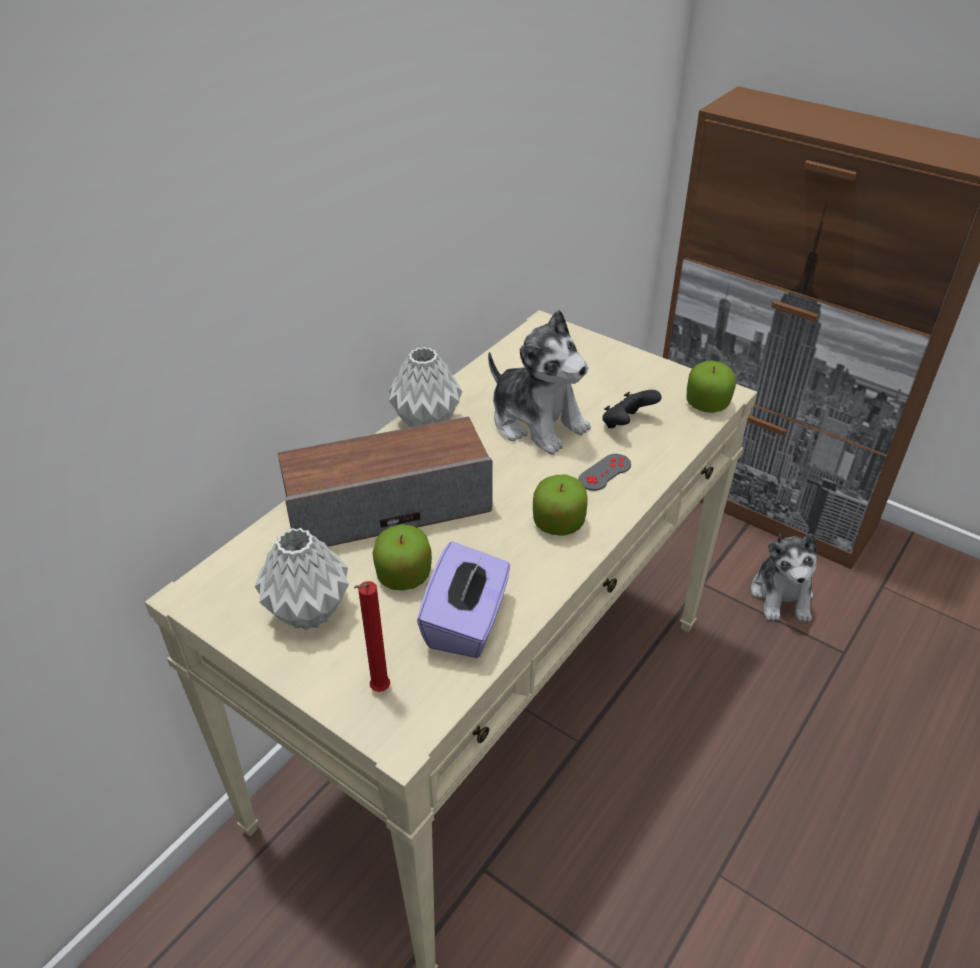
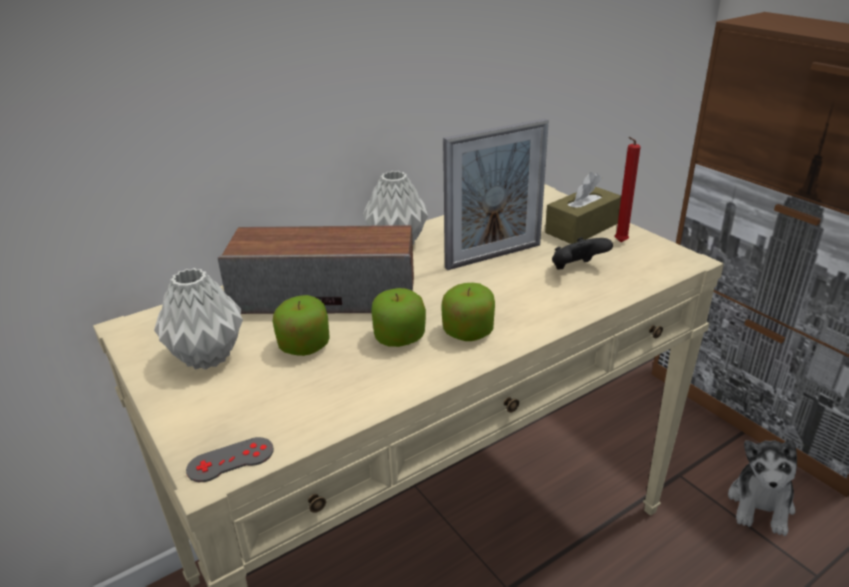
camera: 20 degrees right, 10 degrees down
red candle [354,581,390,692] -> red candle moved to [615,137,641,242]
purple tissue box [417,541,510,658] -> none
plush toy [488,310,591,455] -> picture frame [443,118,549,270]
grey game controller [578,454,631,491] -> grey game controller moved to [186,437,274,482]
apple [687,361,736,413] -> apple moved to [371,288,426,347]
none -> brown tissue box [545,172,621,244]

